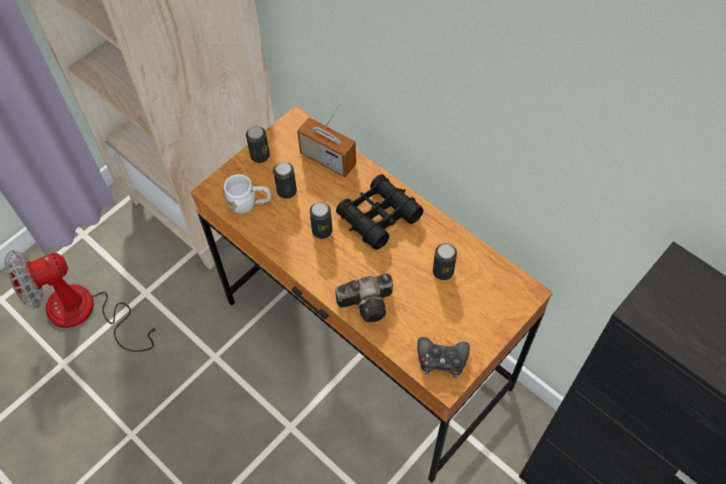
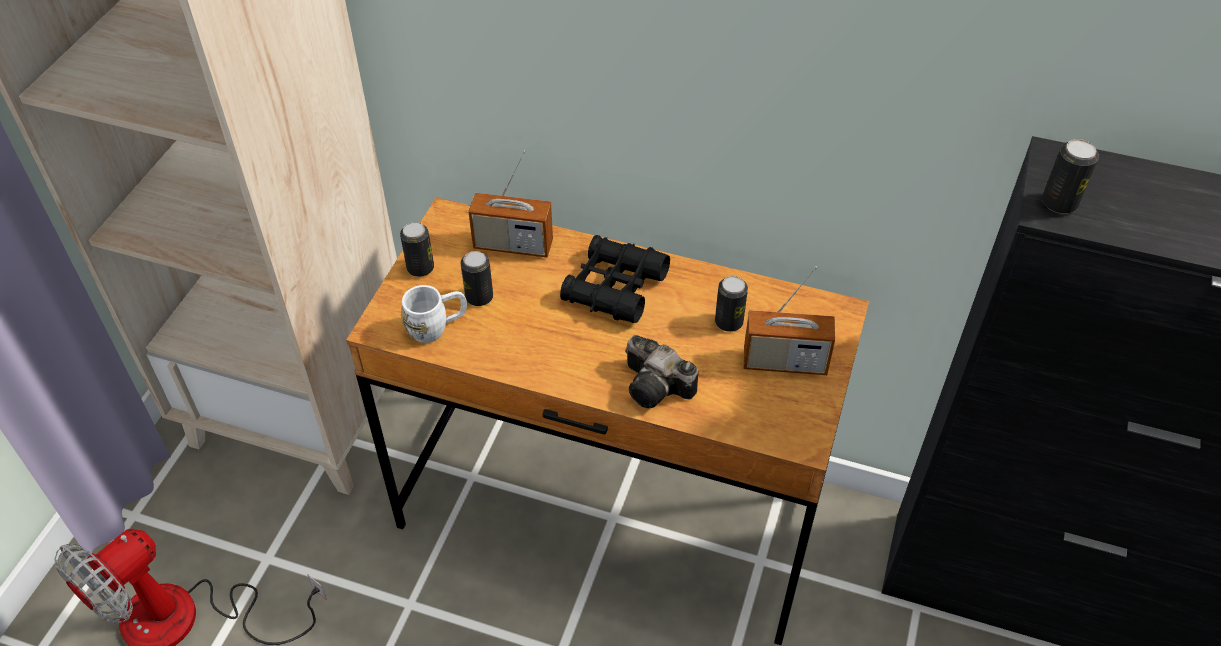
camera: 25 degrees left, 10 degrees down
can [310,202,332,239] -> can moved to [1042,139,1099,214]
camera [336,274,393,322] -> camera turned 75 degrees clockwise [625,335,699,408]
black game controller [417,337,470,378] -> none
none -> radio [743,266,835,375]

